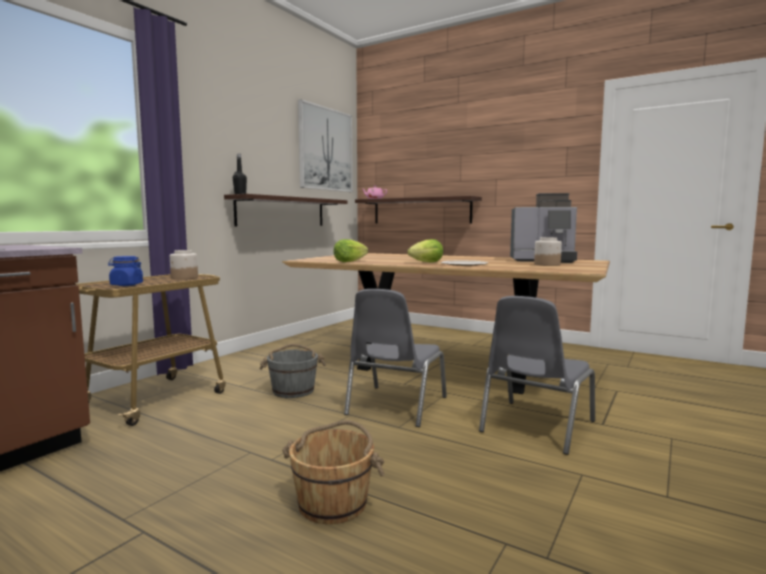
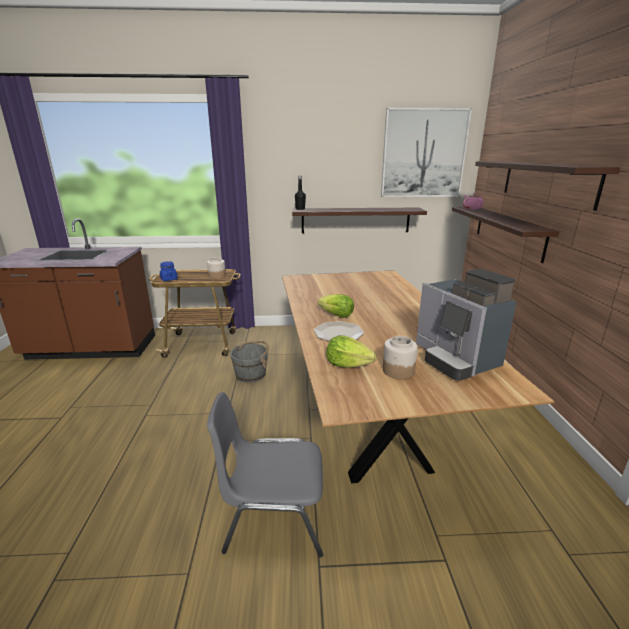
camera: 55 degrees right, 15 degrees up
brown bucket [282,420,385,524] -> none
lettuce [333,239,368,262] -> lettuce moved to [326,335,376,368]
grey chair [344,289,447,427] -> none
none -> shelf [475,161,621,211]

